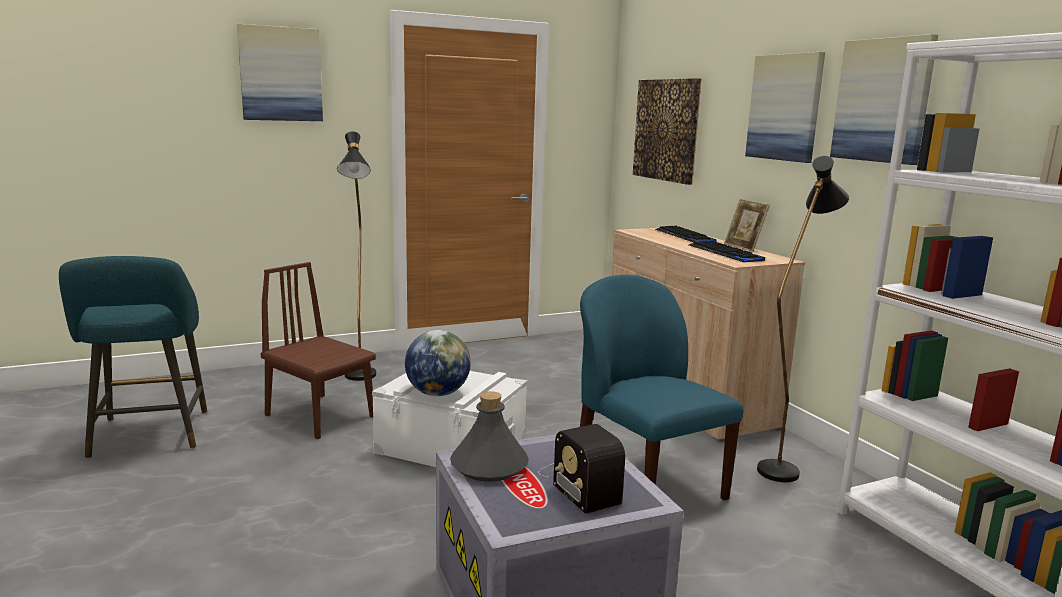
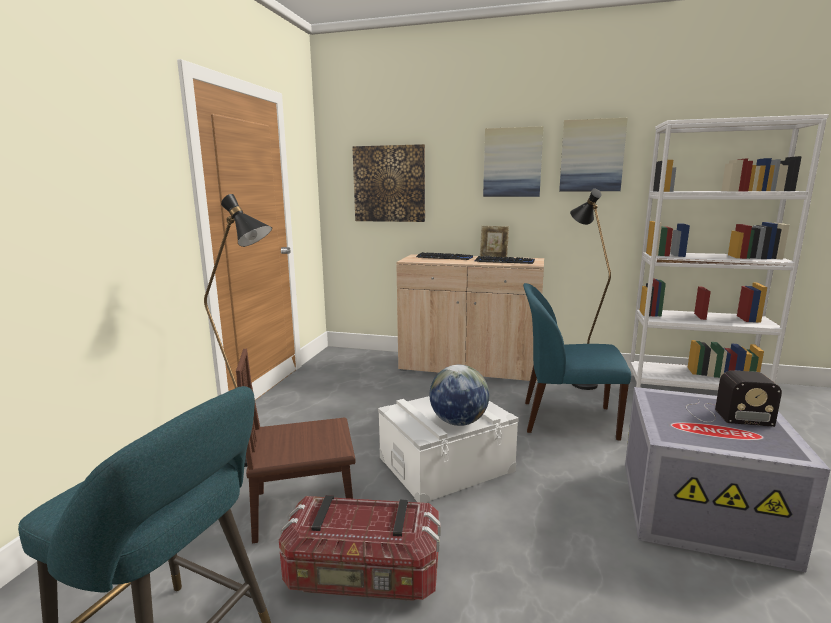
camera: 50 degrees left, 0 degrees up
picture [237,24,323,121] -> none
grey bottle [450,391,529,482] -> none
none -> storage box [279,495,441,601]

